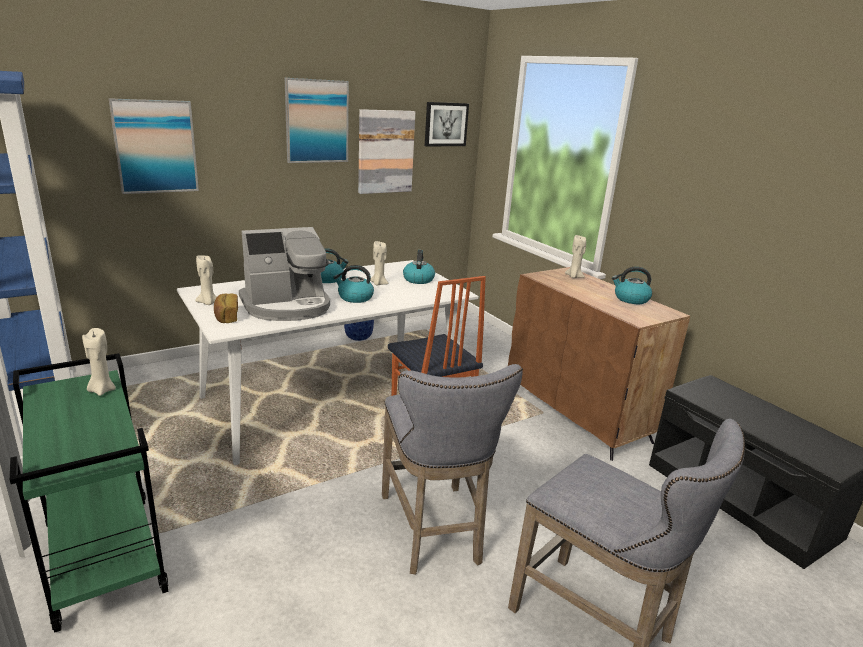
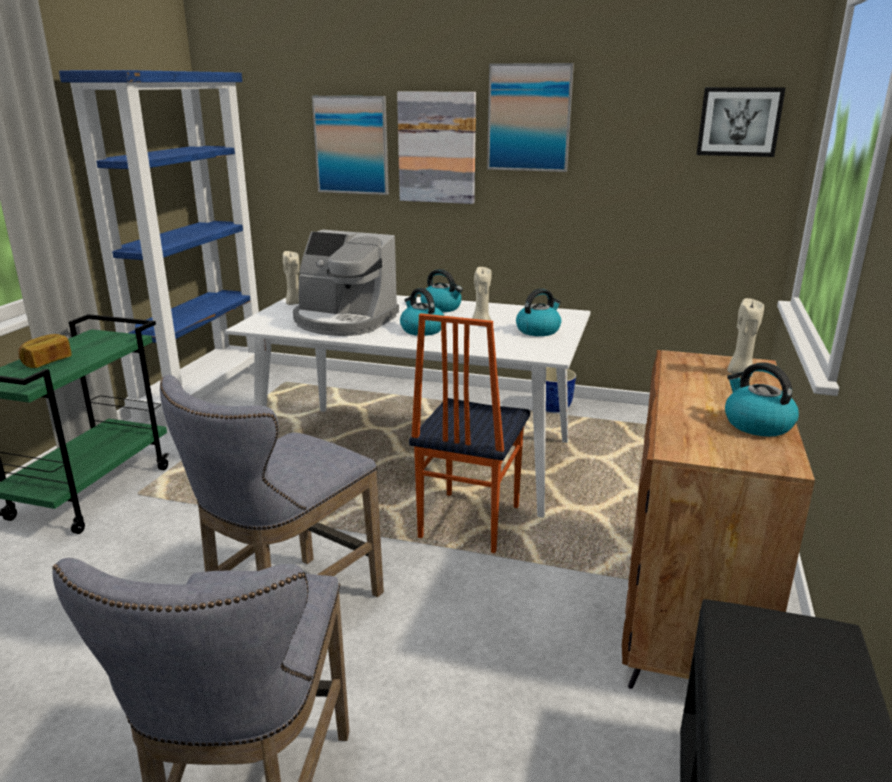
camera: 50 degrees right, 0 degrees up
beige candle [82,328,116,396] -> none
bread [214,293,238,323] -> bread moved to [18,334,72,368]
picture [358,109,415,194] -> picture moved to [397,91,476,204]

